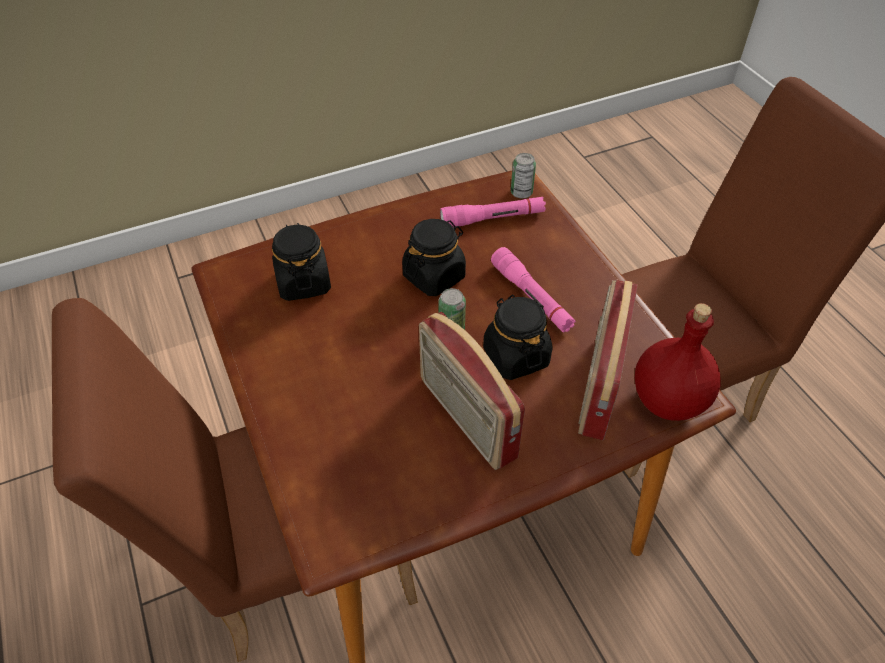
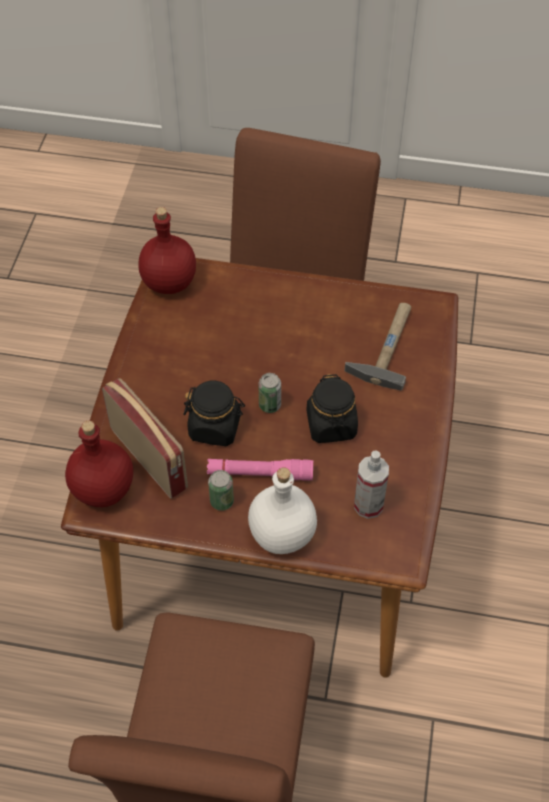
camera: 125 degrees right, 5 degrees up
black jar [272,223,331,301] -> hammer [345,303,411,390]
radio [419,312,525,470] -> none
pink flashlight [440,197,546,227] -> spray bottle [354,451,389,519]
can [511,153,536,198] -> can moved to [208,470,234,511]
none -> red bottle [138,207,196,294]
none -> white bottle [248,467,317,554]

